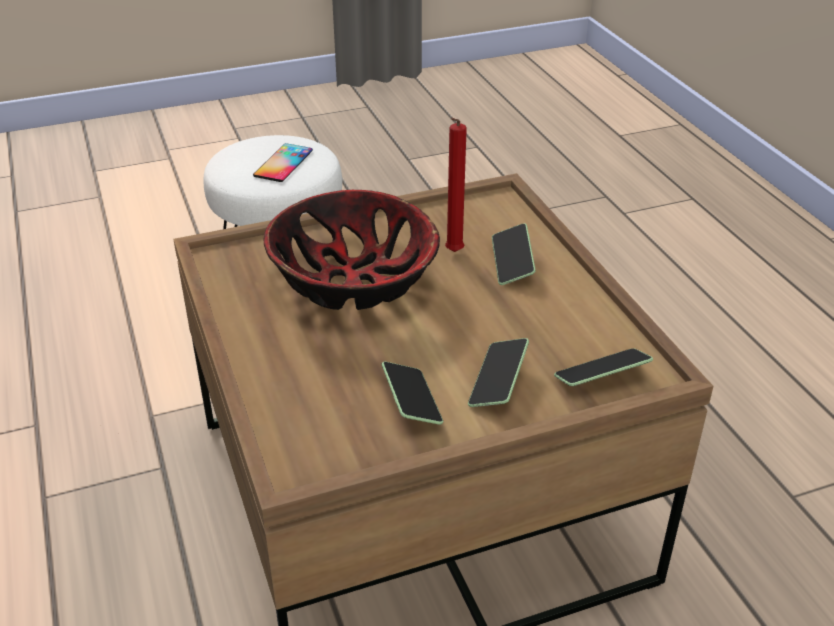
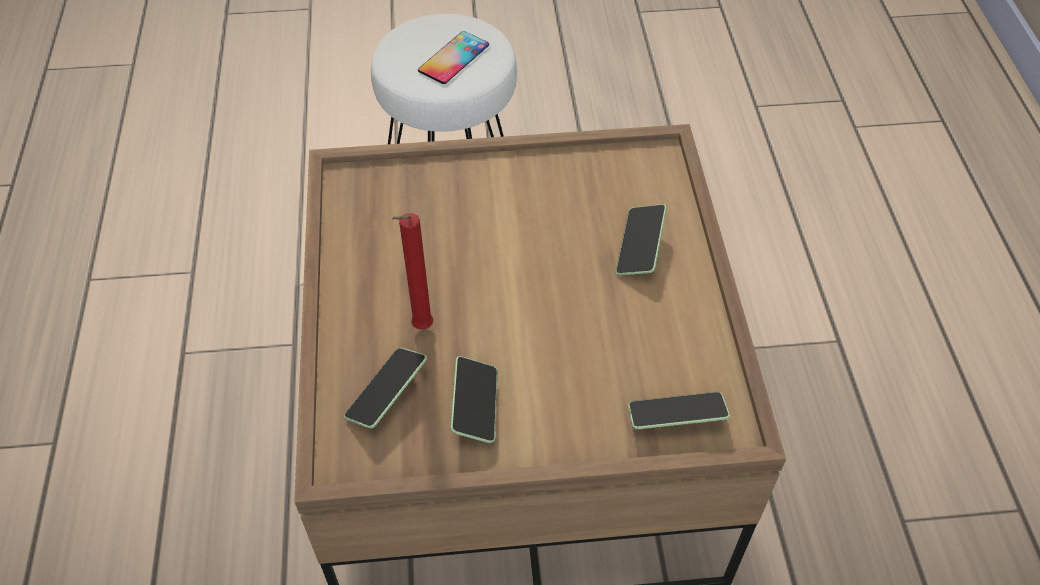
camera: 15 degrees right, 15 degrees up
bowl [264,190,440,310] -> none
red candle [445,118,467,252] -> red candle moved to [392,213,433,329]
phone [468,338,529,407] -> phone moved to [344,348,427,429]

